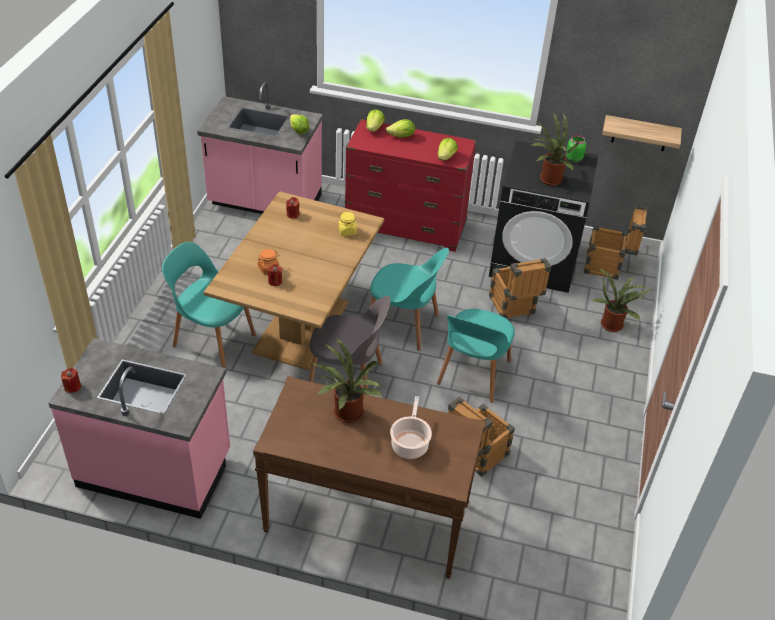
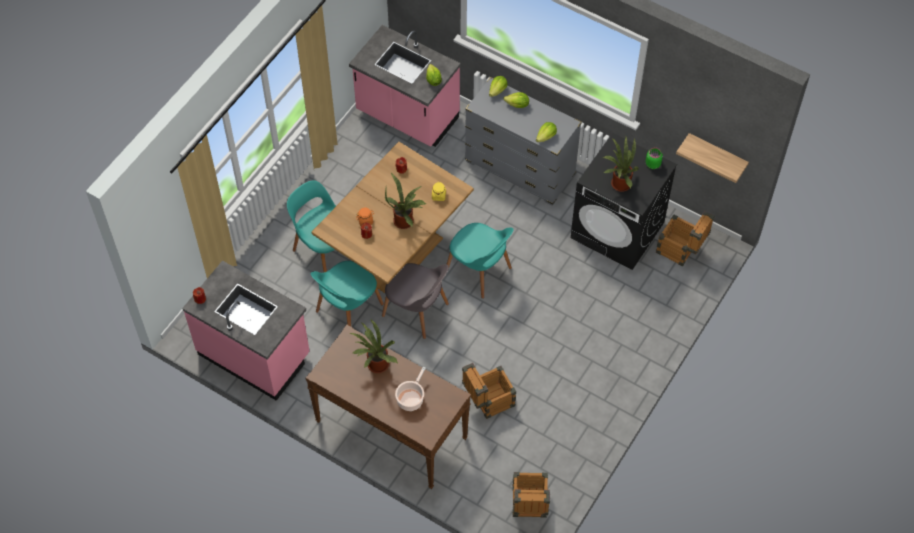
camera: 20 degrees right, 15 degrees up
red dresser [345,119,477,252] -> grey dresser [465,77,582,206]
turquoise chair [437,309,515,403] -> turquoise chair moved to [311,261,384,326]
crate [489,258,551,319] -> crate moved to [512,472,550,518]
potted plant [593,268,653,332] -> potted plant moved to [385,173,426,229]

